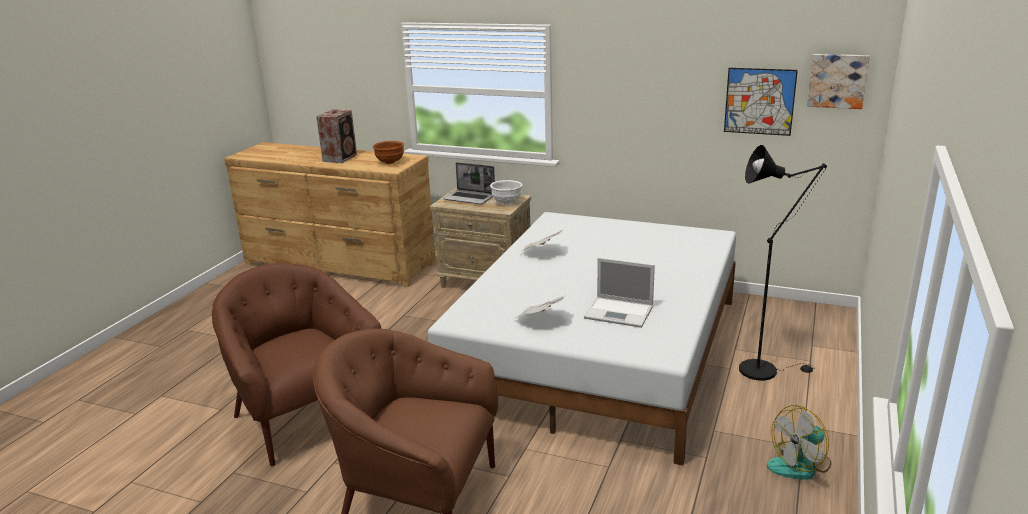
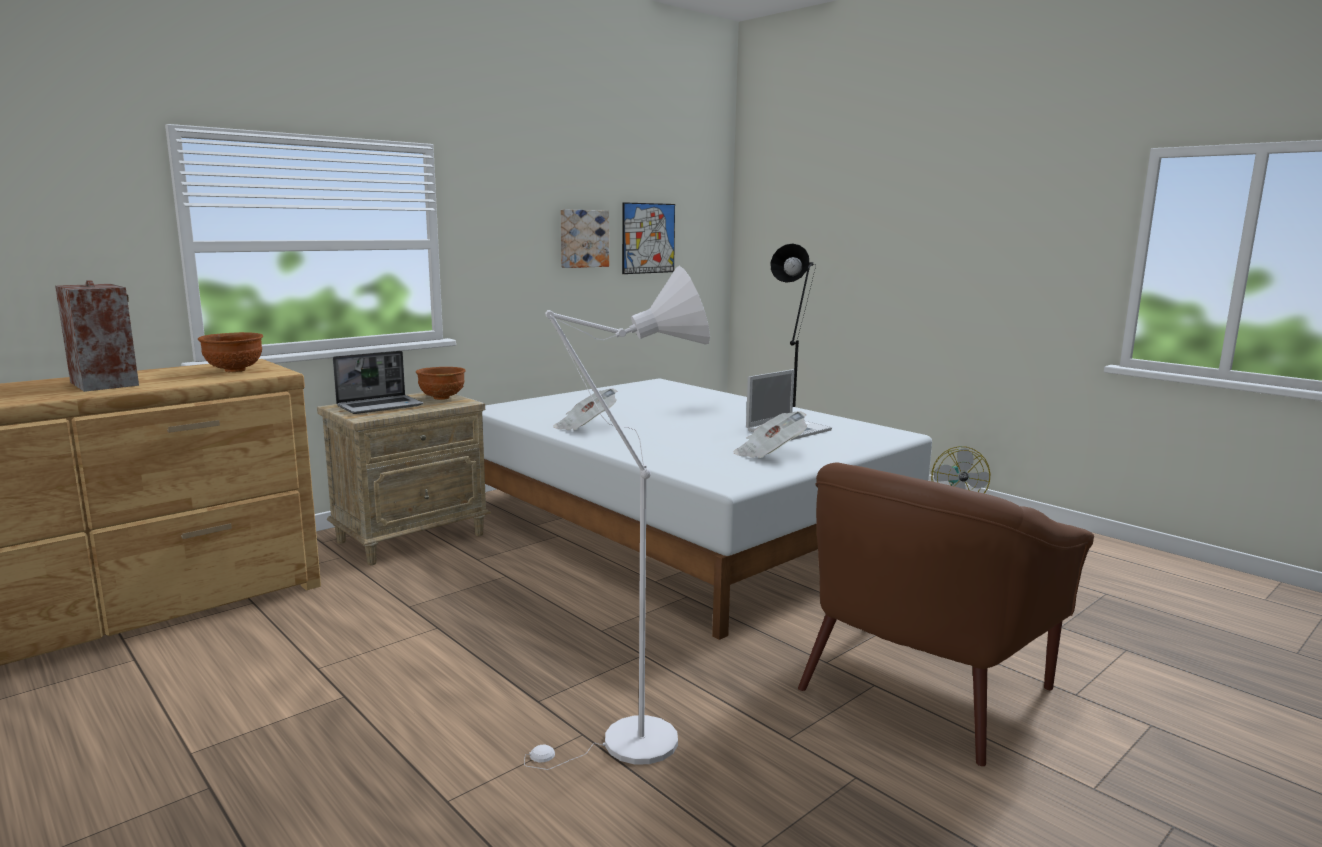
camera: 65 degrees left, 10 degrees down
brown armchair [212,263,381,466] -> white floor lamp [524,266,710,770]
white bowl [490,180,523,204] -> brown bowl [416,367,466,400]
picture [807,54,870,109] -> picture moved to [561,209,609,268]

